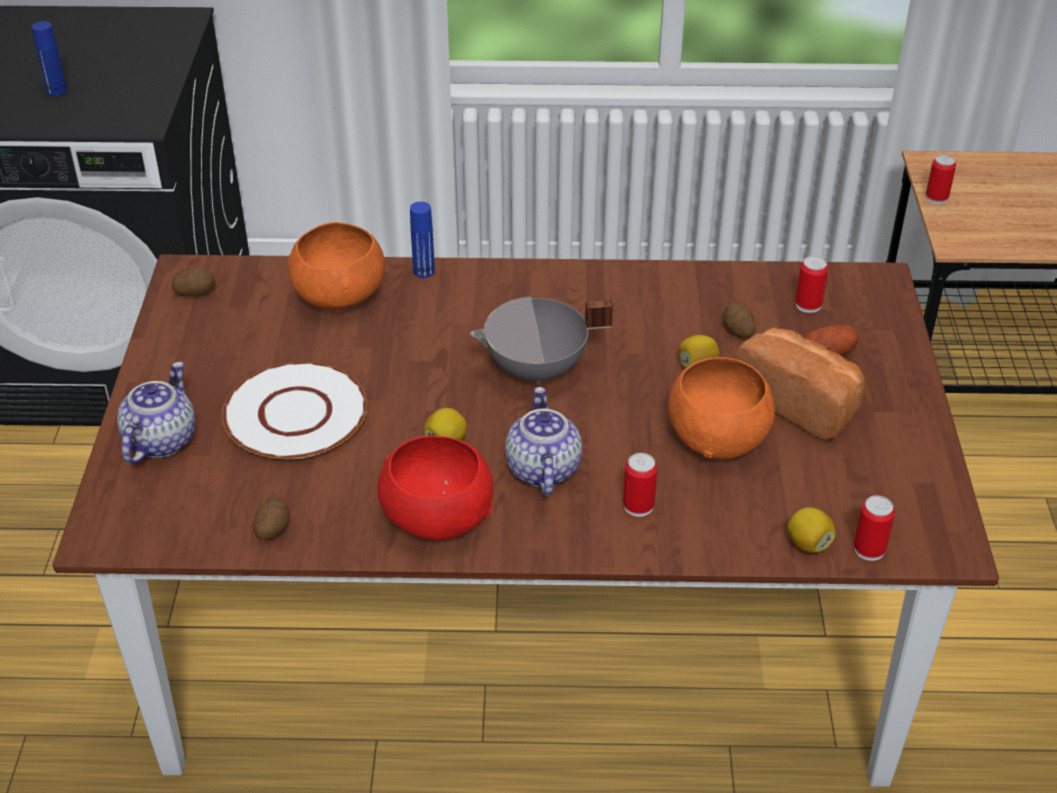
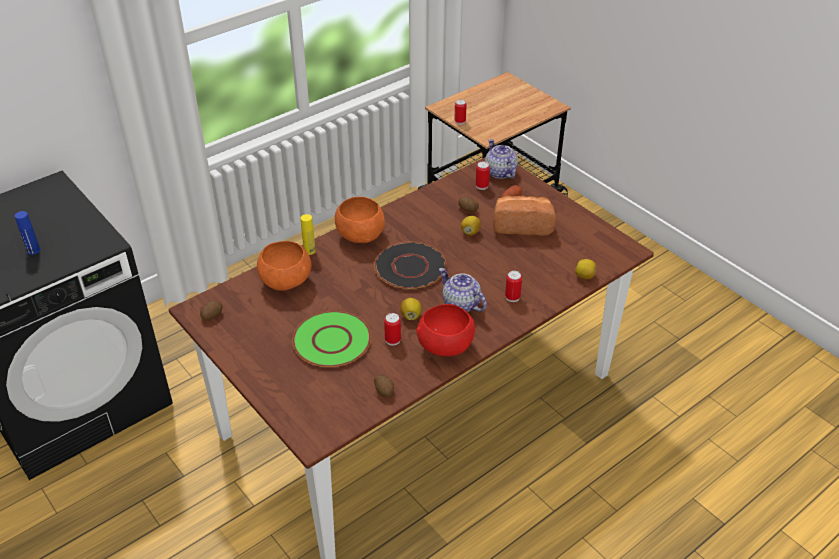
camera: 40 degrees left, 0 degrees up
teapot [117,362,195,464] -> teapot moved to [485,139,518,179]
white plate [222,362,367,459] -> green plate [292,311,371,367]
blue bottle [410,202,435,278] -> yellow bottle [301,214,316,255]
grey cooking pot [470,297,613,385] -> black plate [374,242,446,289]
orange bowl [668,357,775,459] -> orange bowl moved to [334,197,385,243]
can [854,496,895,561] -> can moved to [384,313,401,346]

